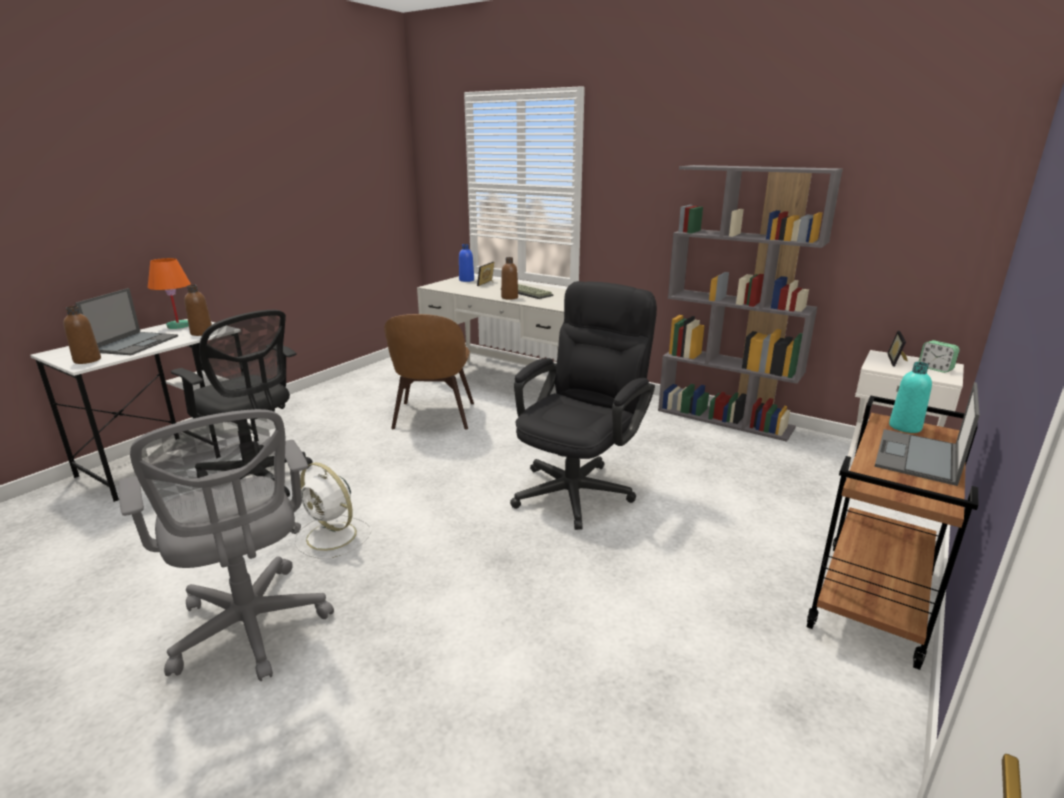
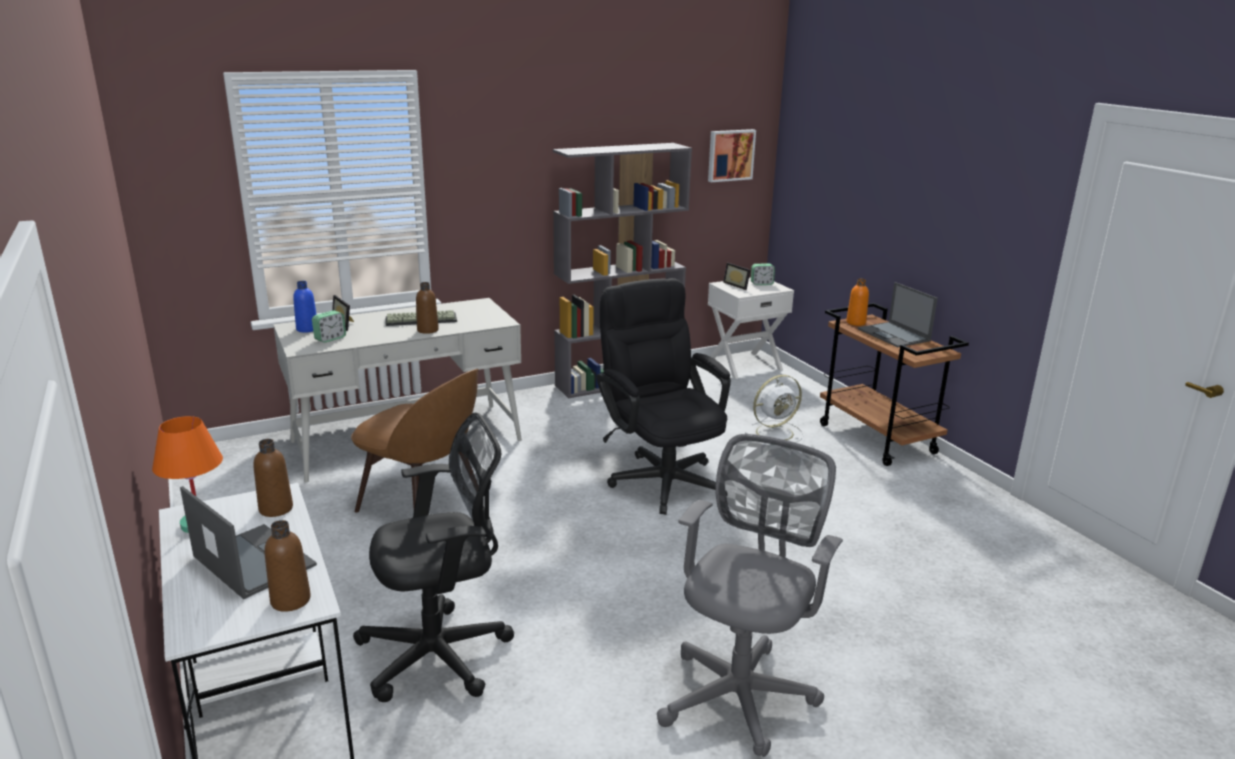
camera: 60 degrees left, 0 degrees up
grey office chair [119,409,334,681] -> grey office chair turned 60 degrees counterclockwise [657,434,843,757]
white fan [294,462,371,559] -> white fan moved to [745,375,803,444]
turquoise bottle [889,362,932,433] -> orange bottle [846,279,869,326]
none -> alarm clock [312,310,346,343]
none -> picture [708,129,756,182]

